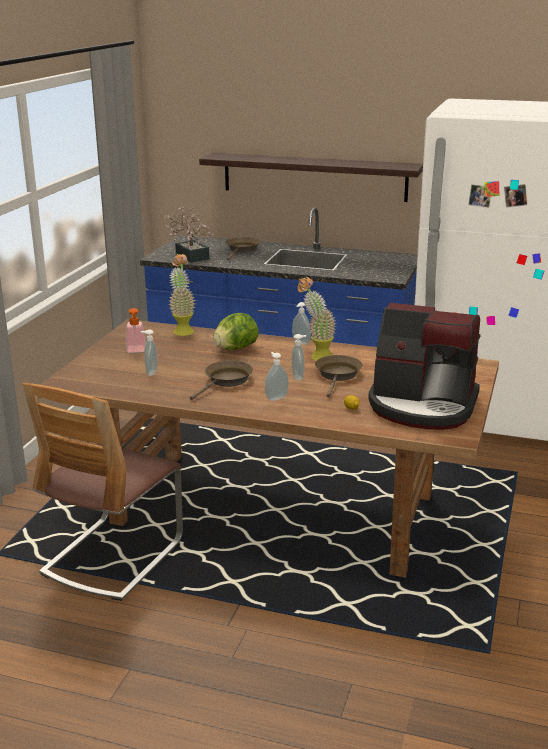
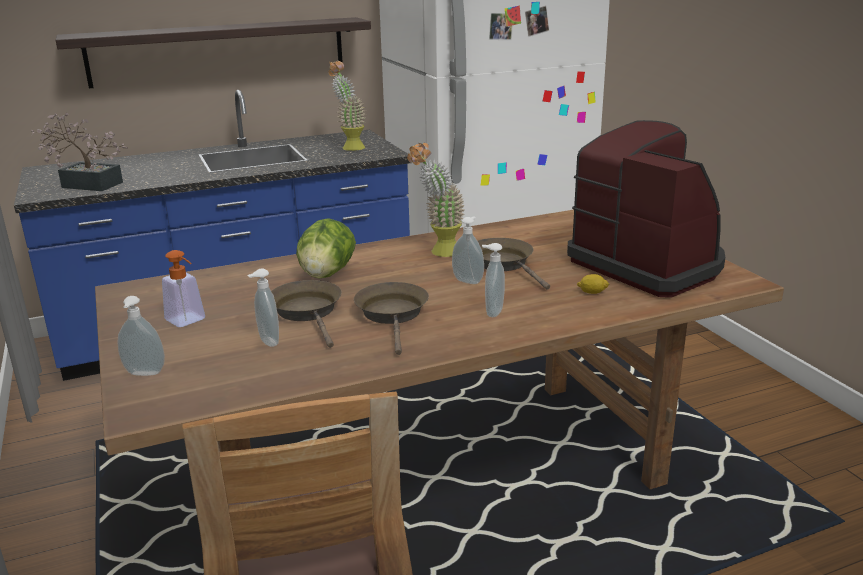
camera: 40 degrees left, 0 degrees up
potted plant [169,254,196,336] -> potted plant moved to [328,61,366,151]
brown frying pan [226,237,261,260] -> brown frying pan moved to [271,280,342,348]
soap dispenser [292,302,311,345] -> soap dispenser moved to [117,296,165,376]
coffee machine [368,303,481,430] -> coffee machine turned 105 degrees counterclockwise [567,120,725,298]

